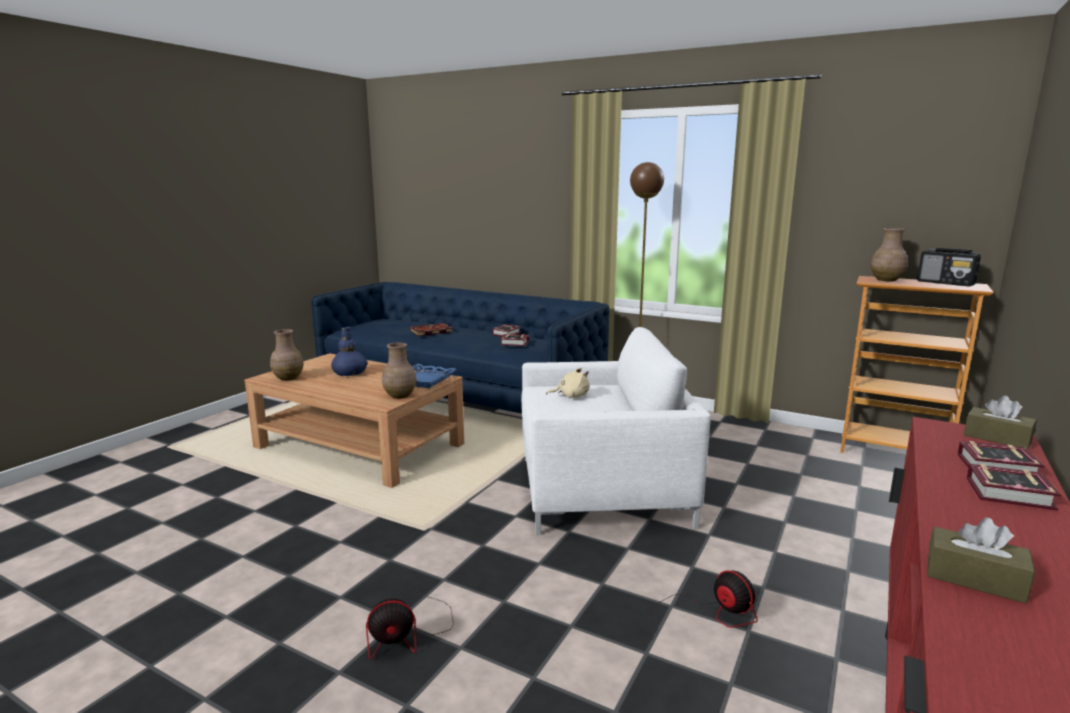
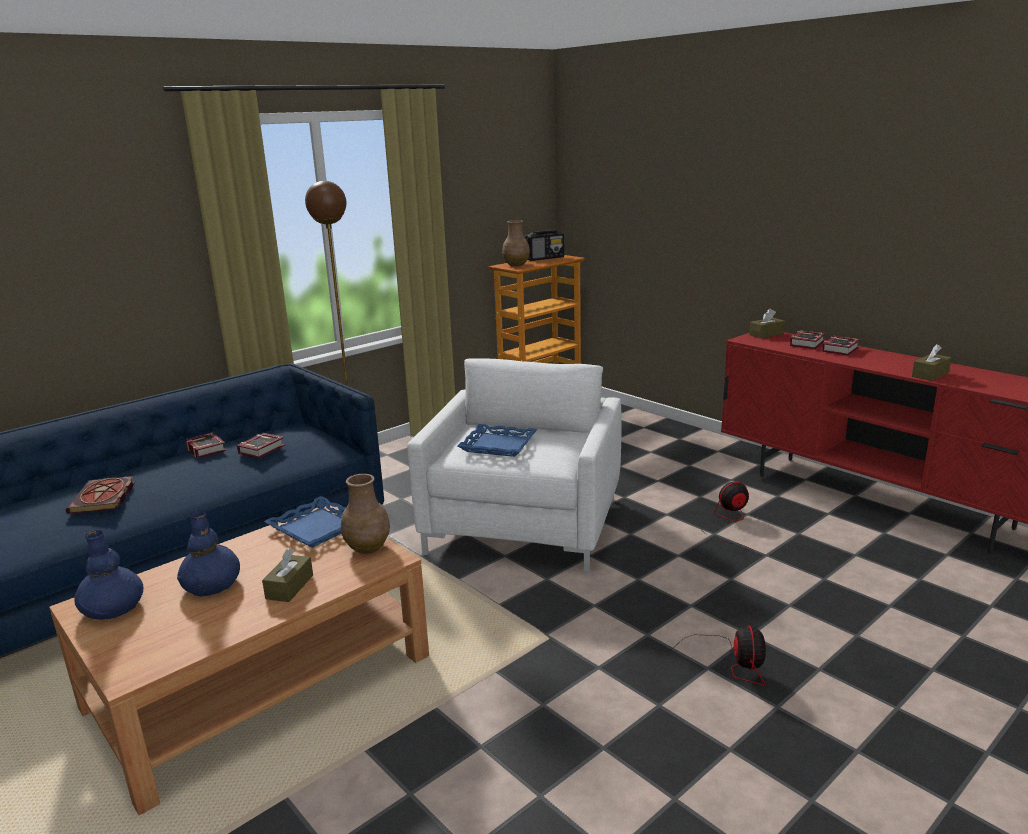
camera: 70 degrees left, 5 degrees up
brown vase [270,329,304,381] -> none
beige plush toy [546,368,590,398] -> blue tray [457,424,537,457]
none -> blue vase [74,530,143,620]
none -> brown tissue box [262,548,313,602]

